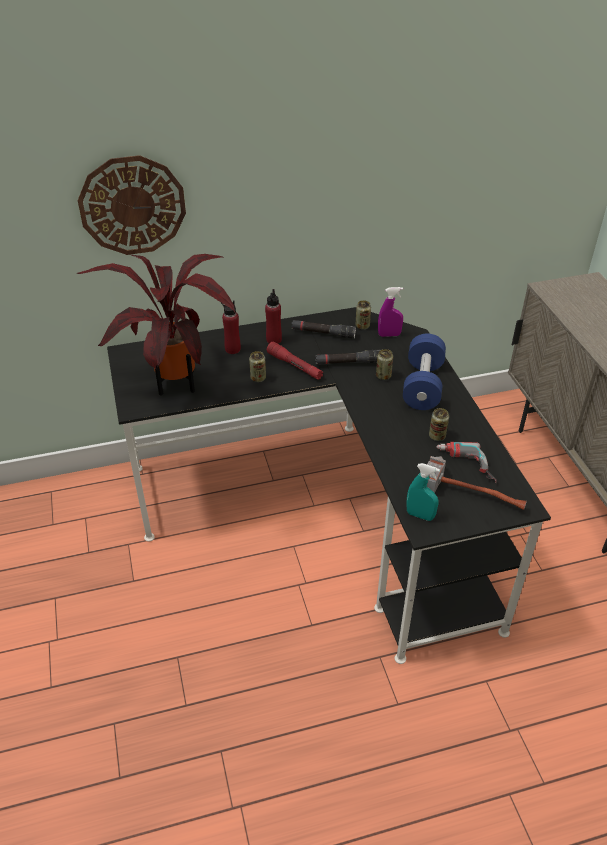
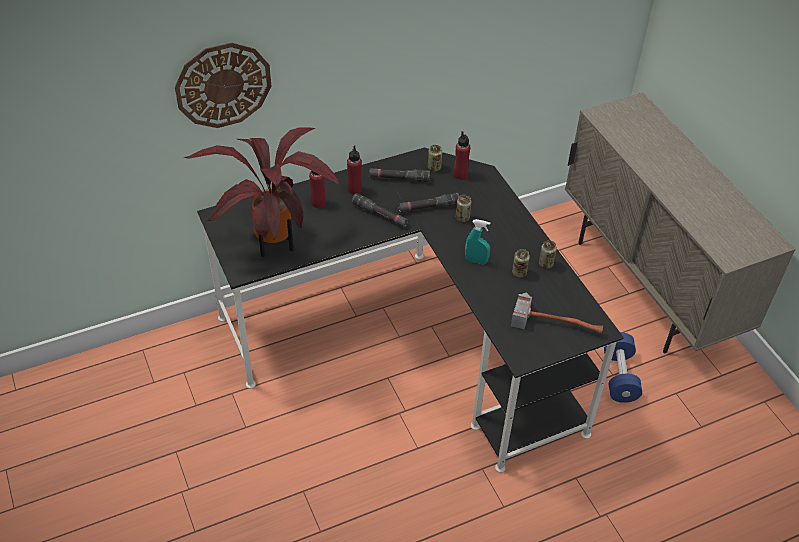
camera: 10 degrees left, 5 degrees up
can [249,351,266,382] -> can moved to [539,240,557,269]
red flashlight [267,342,323,380] -> black flashlight [352,193,409,228]
purple spray bottle [378,287,403,337] -> red bottle [454,131,470,180]
blue dumbbell [403,334,446,410] -> blue dumbbell moved to [604,332,642,403]
turquoise spray bottle [406,463,440,521] -> turquoise spray bottle moved to [465,219,490,264]
power drill [436,442,497,483] -> none

